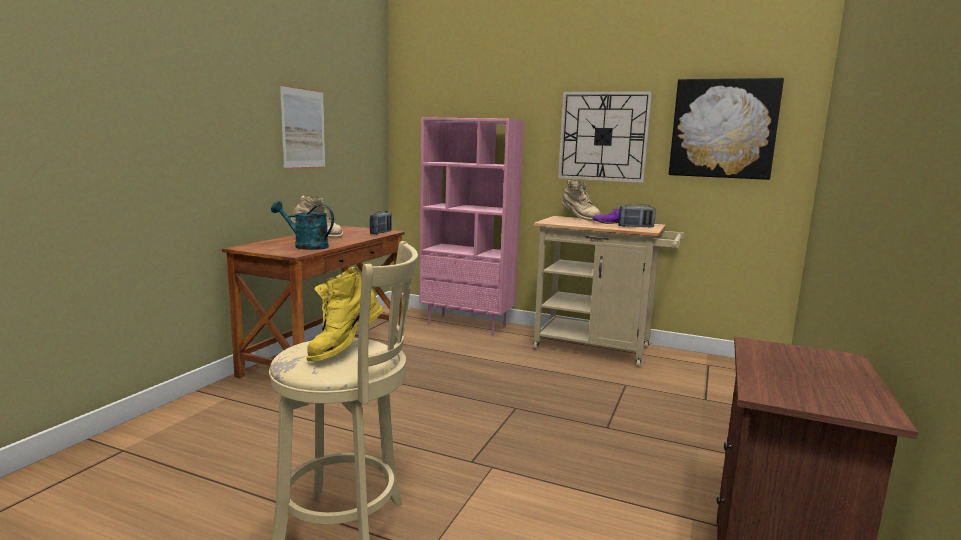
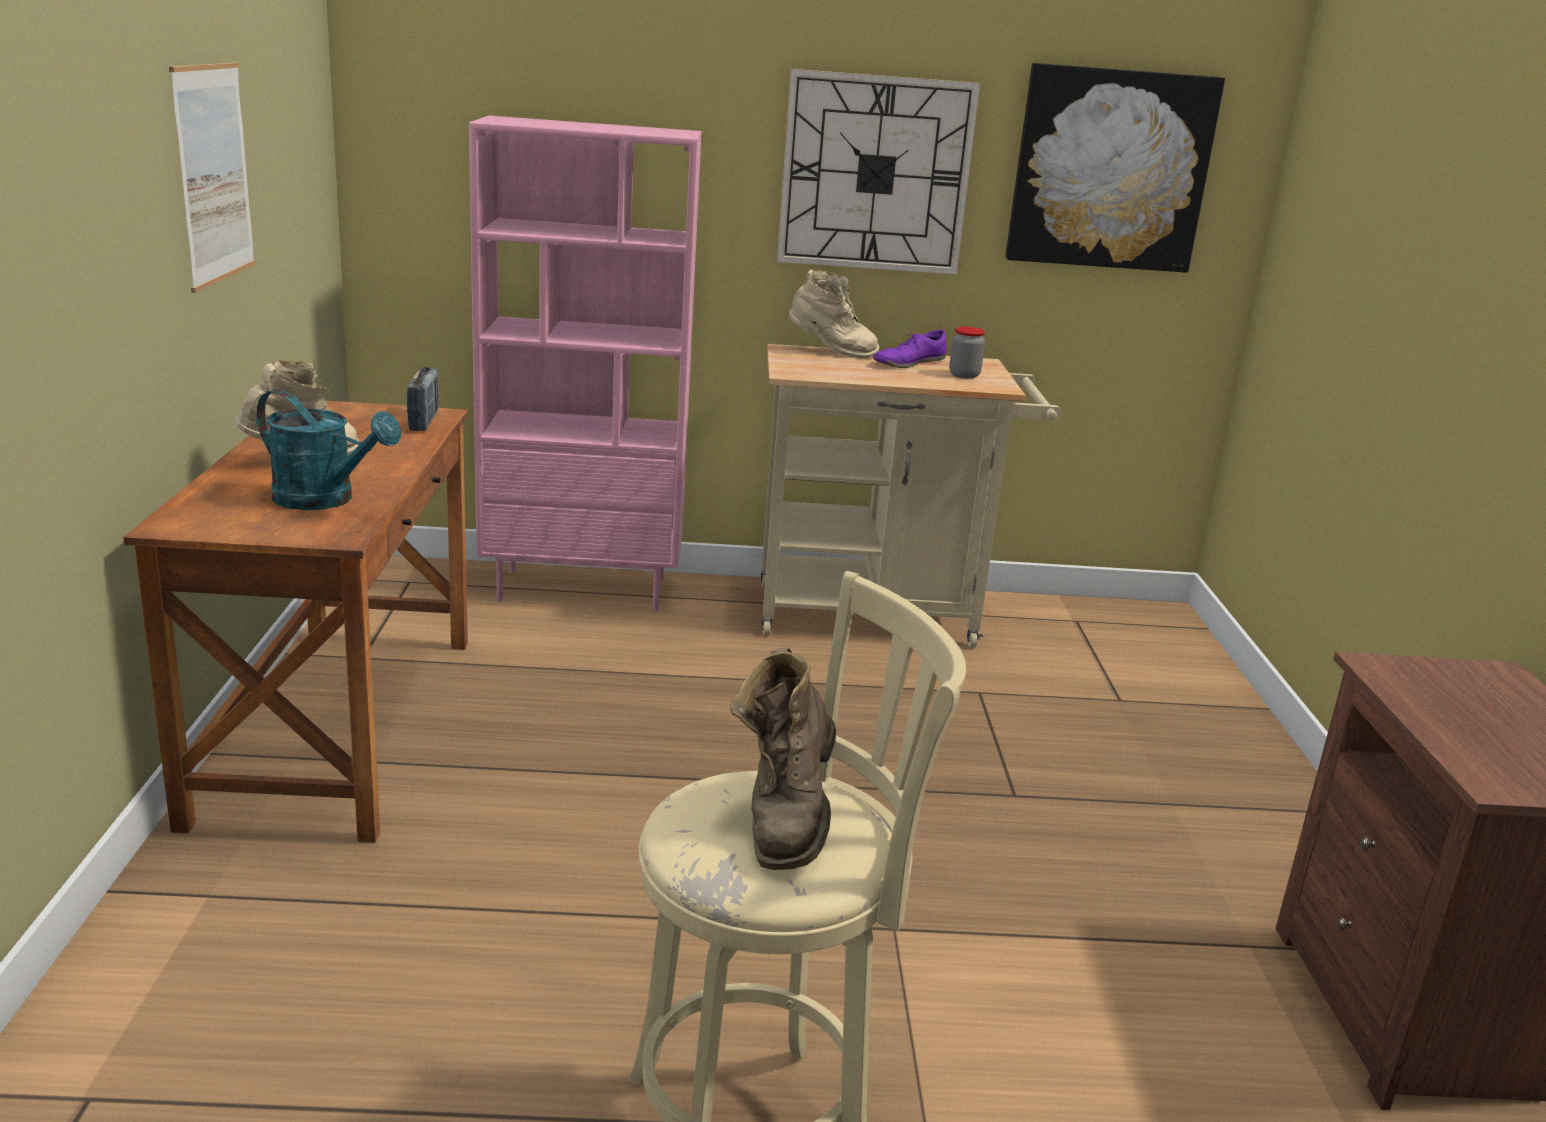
camera: 25 degrees left, 10 degrees up
turquoise watering can [271,201,334,250] -> turquoise watering can turned 150 degrees counterclockwise [257,389,401,510]
yellow boot [306,267,383,361] -> brown boot [730,647,836,870]
radio [618,204,656,228] -> jar [949,327,985,378]

